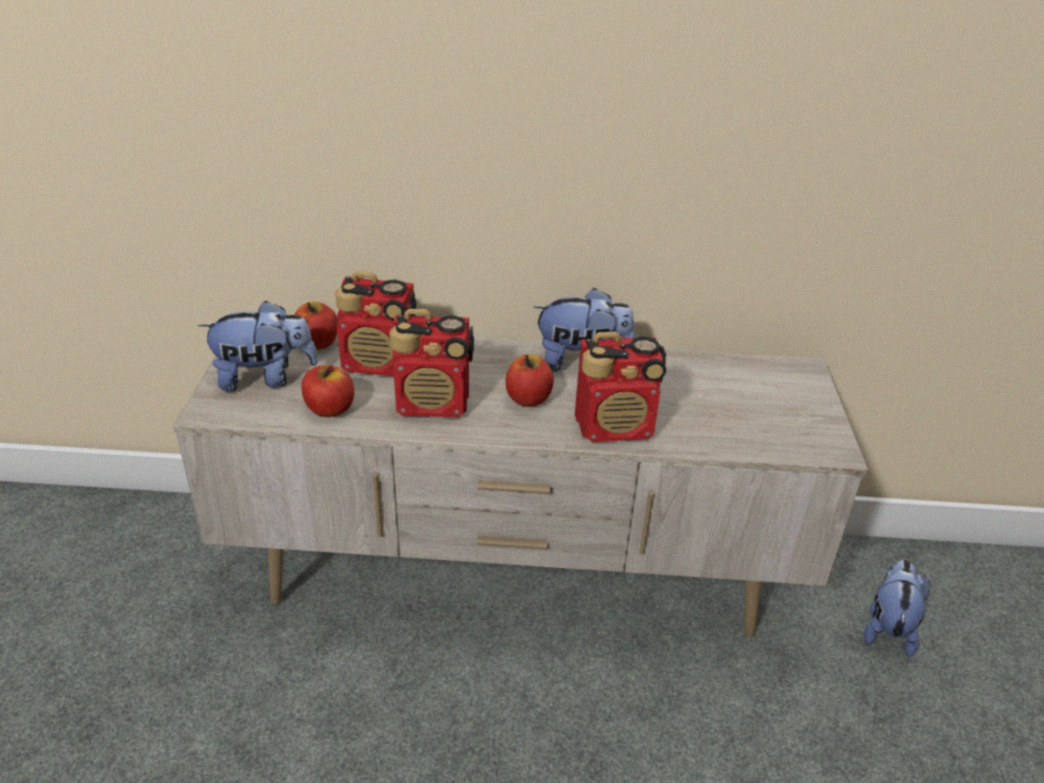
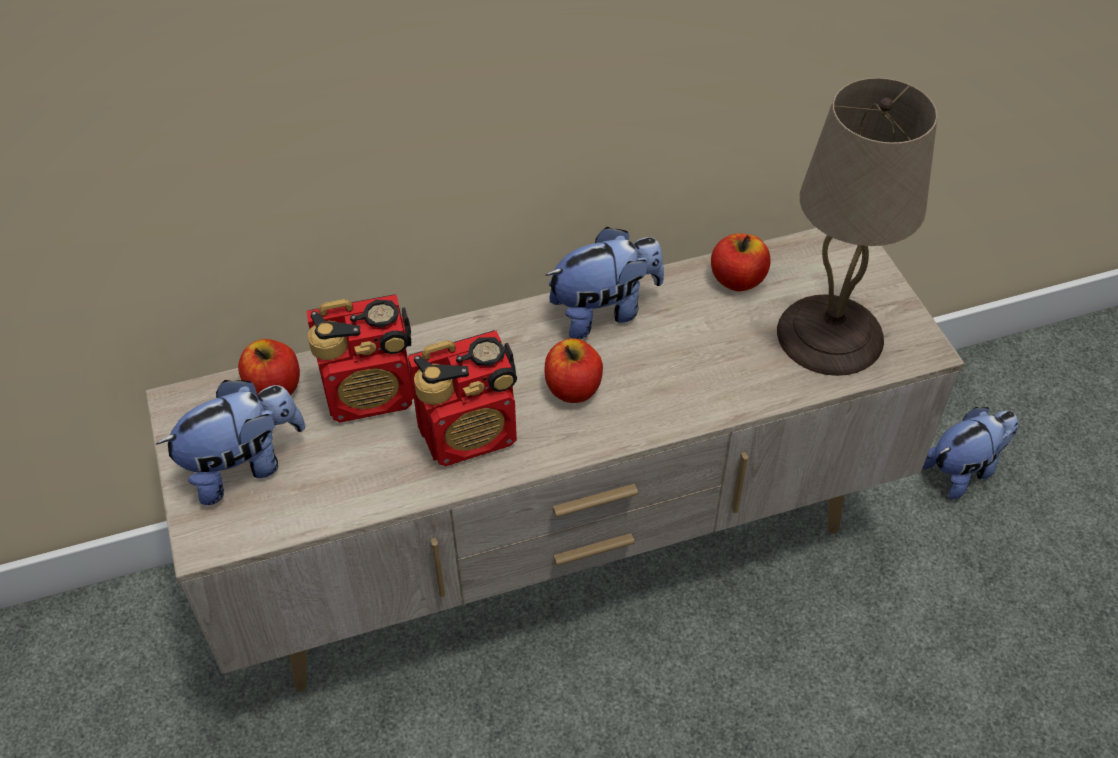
camera: 20 degrees left, 15 degrees up
apple [301,365,354,417] -> apple moved to [711,234,771,291]
radio [575,332,666,442] -> none
plush toy [864,560,930,657] -> plush toy turned 60 degrees clockwise [922,407,1018,499]
none -> beige table lamp [777,78,938,376]

